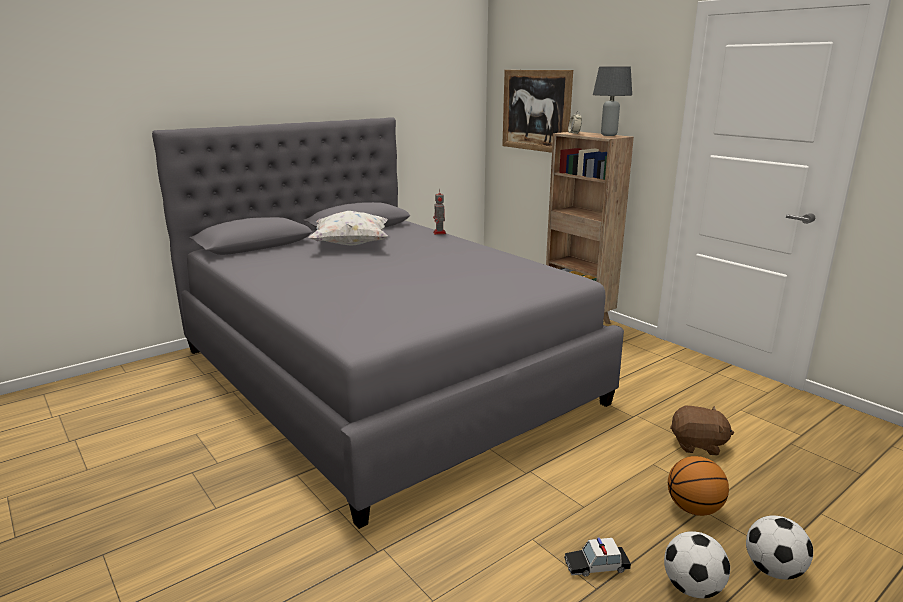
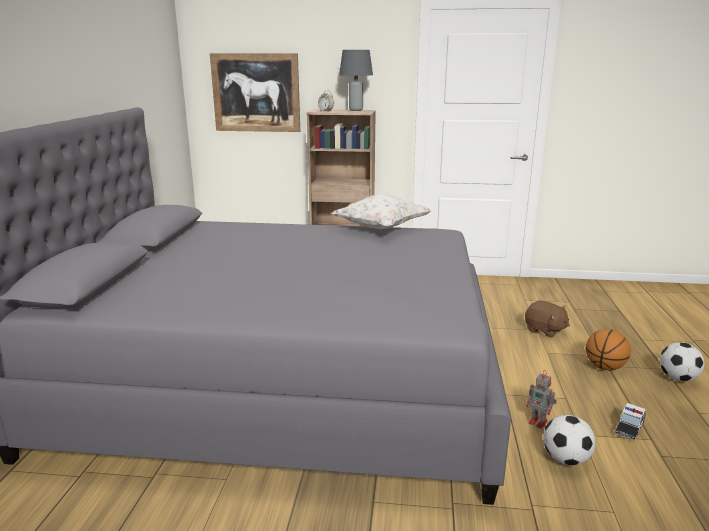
camera: 45 degrees left, 0 degrees up
white pillow [309,211,388,246] -> white pillow moved to [331,194,432,229]
toy robot [433,189,446,235] -> toy robot moved to [526,370,557,429]
football [664,531,730,598] -> football moved to [544,415,595,466]
brown plush toy [670,406,734,456] -> brown plush toy turned 75 degrees clockwise [525,300,570,338]

